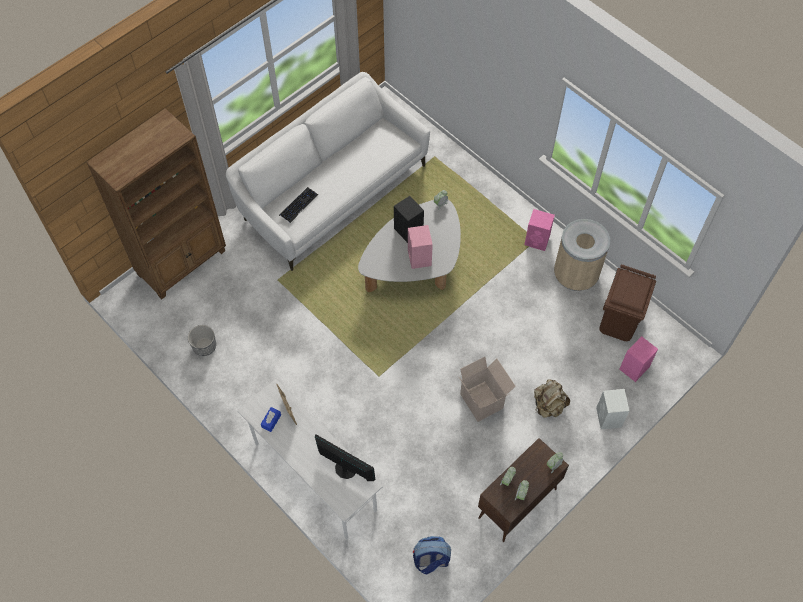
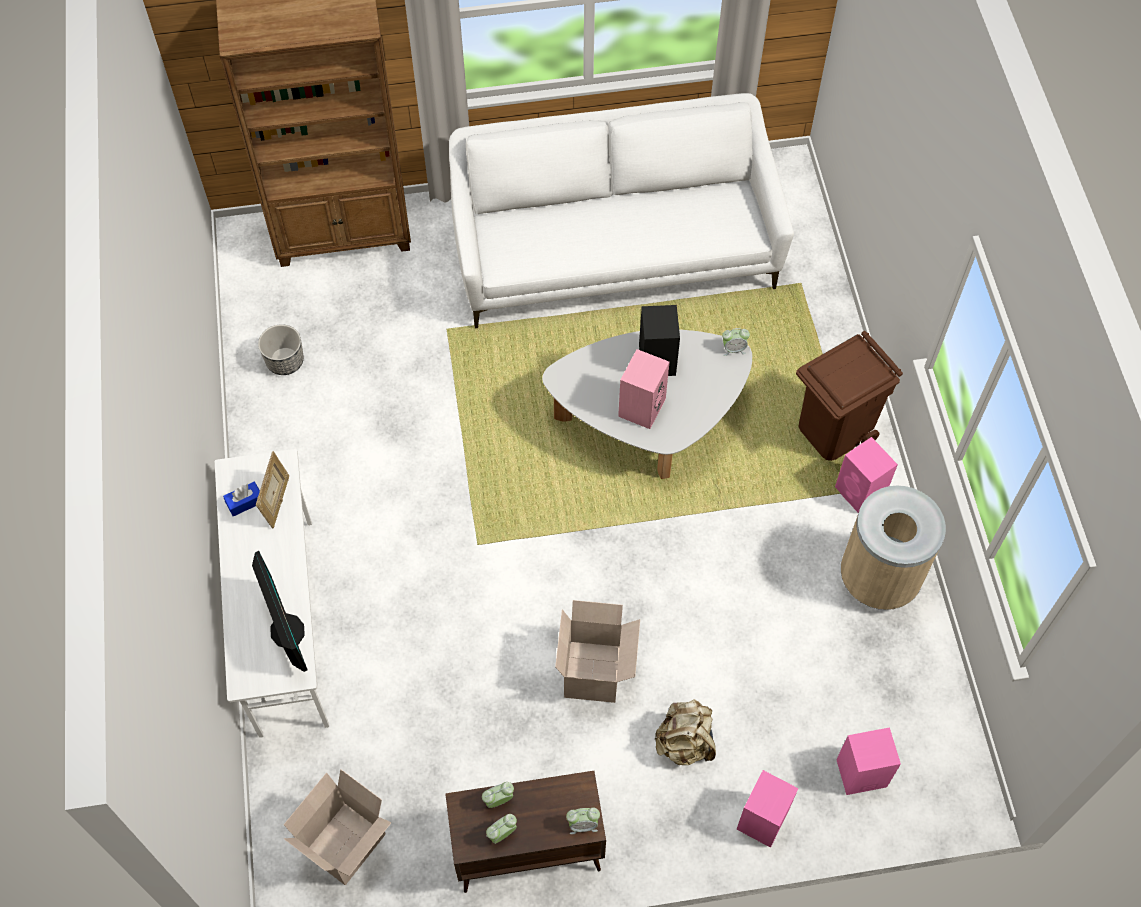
camera: 35 degrees right, 0 degrees up
keyboard [279,187,318,223] -> none
backpack [413,536,451,574] -> cardboard box [284,769,392,885]
white speaker [596,389,629,430] -> pink speaker [737,770,798,848]
brown trash can [600,265,656,341] -> brown trash can moved to [796,331,903,461]

